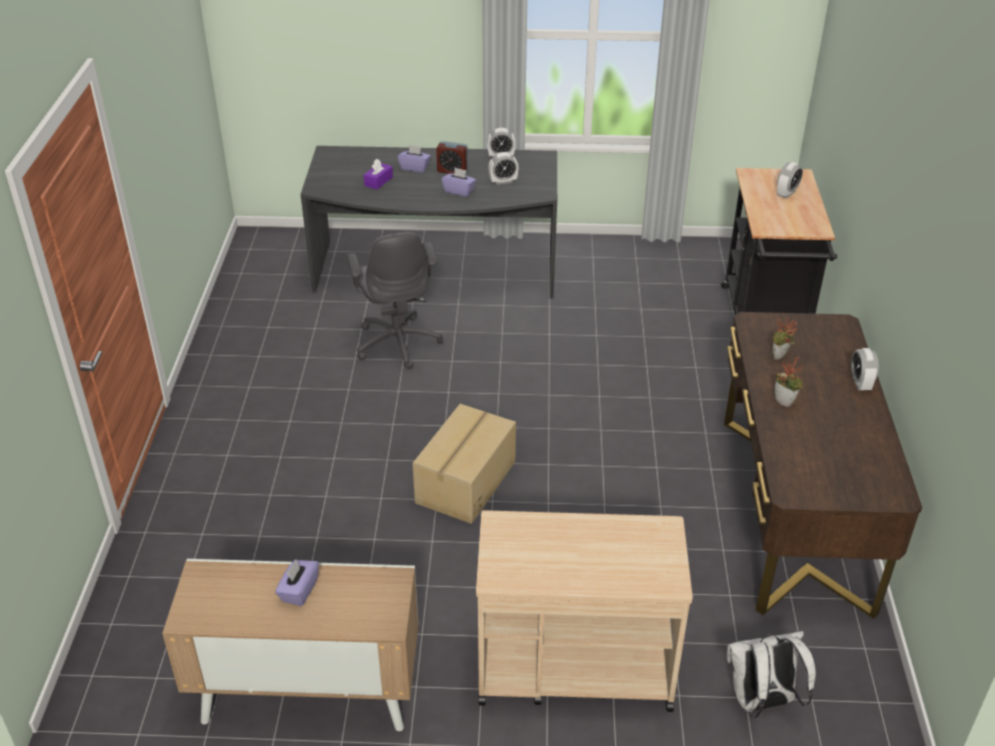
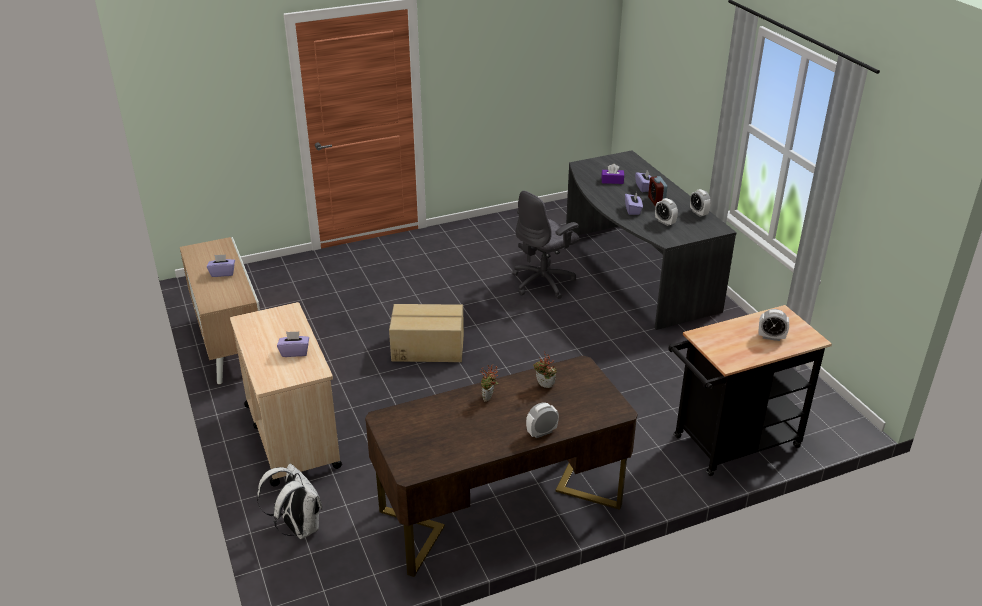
camera: 65 degrees right, 5 degrees down
none -> purple tissue box [277,331,309,357]

